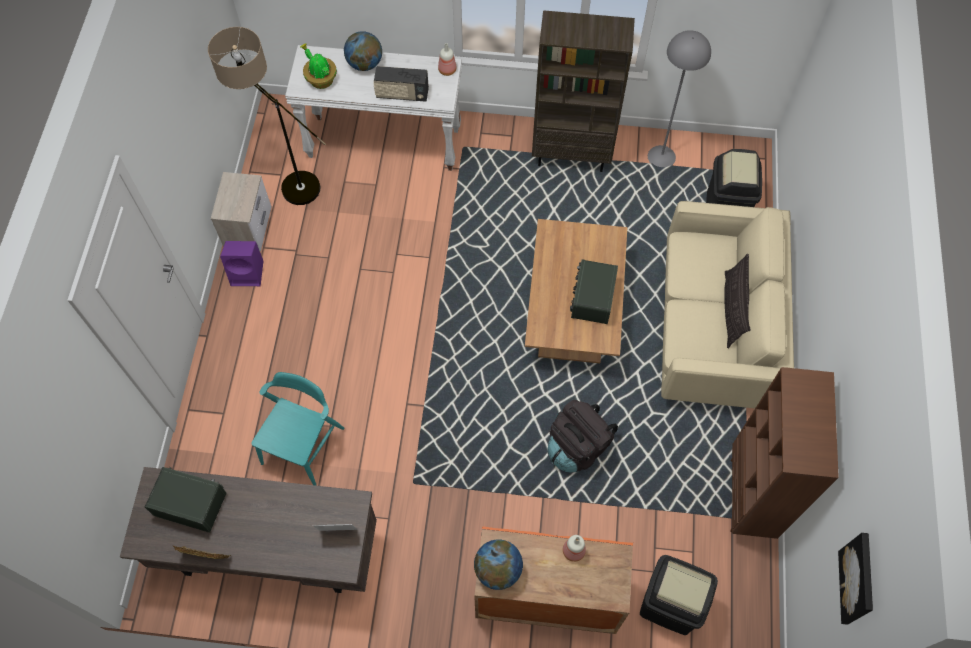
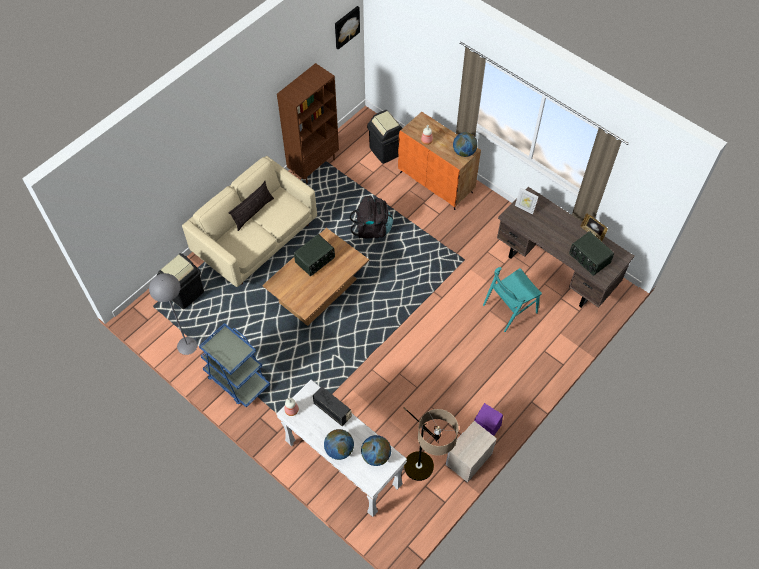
camera: 145 degrees left, 5 degrees down
potted plant [300,43,337,89] -> globe [361,435,391,466]
brown bookcase [532,10,635,172] -> blue cart [199,323,270,407]

